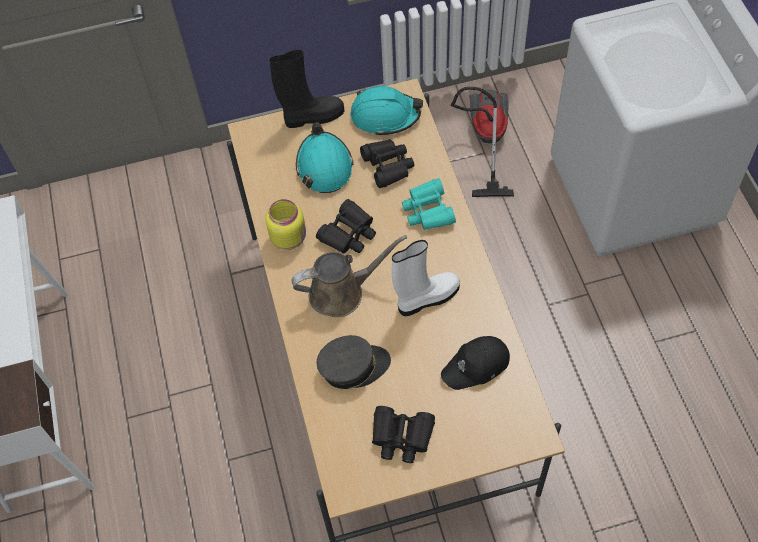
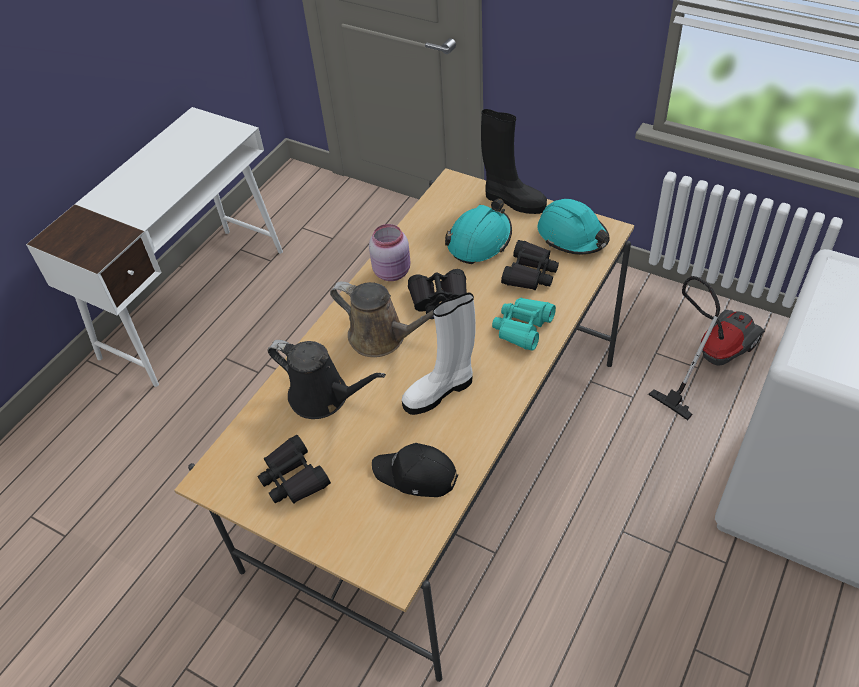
camera: 45 degrees right, 10 degrees down
yellow jar [265,199,306,250] -> pink jar [369,224,410,281]
grey cap [317,335,391,389] -> black watering can [268,340,386,419]
white boot [392,240,460,316] -> white boot turned 135 degrees clockwise [402,293,476,415]

